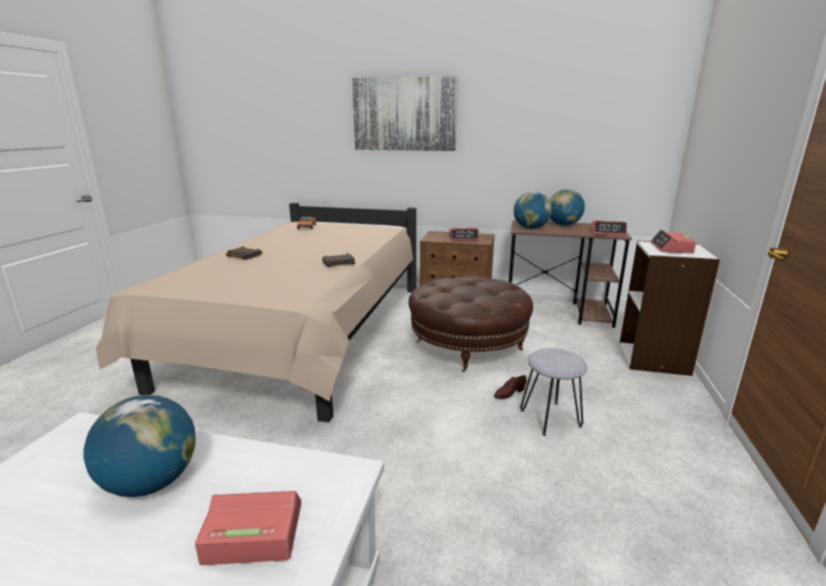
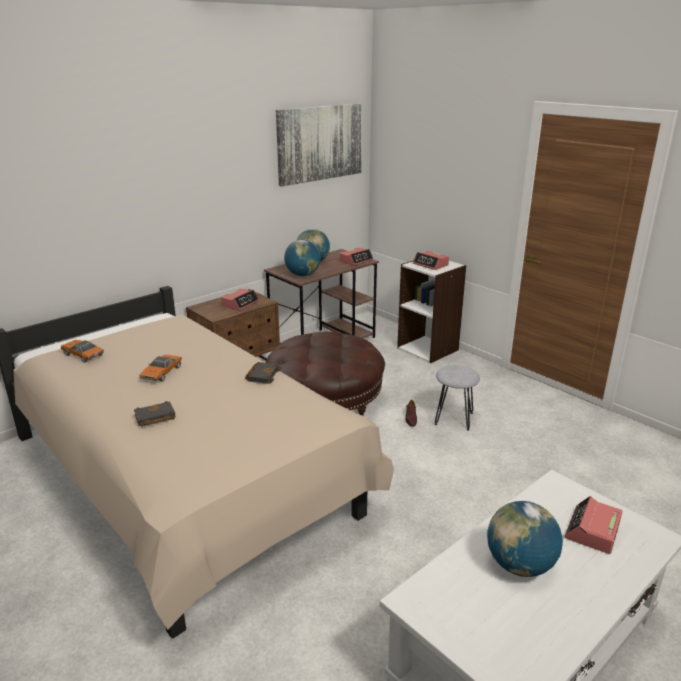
camera: 55 degrees left, 5 degrees up
picture [352,76,458,151] -> picture moved to [276,104,362,187]
none -> toy car [139,354,182,381]

